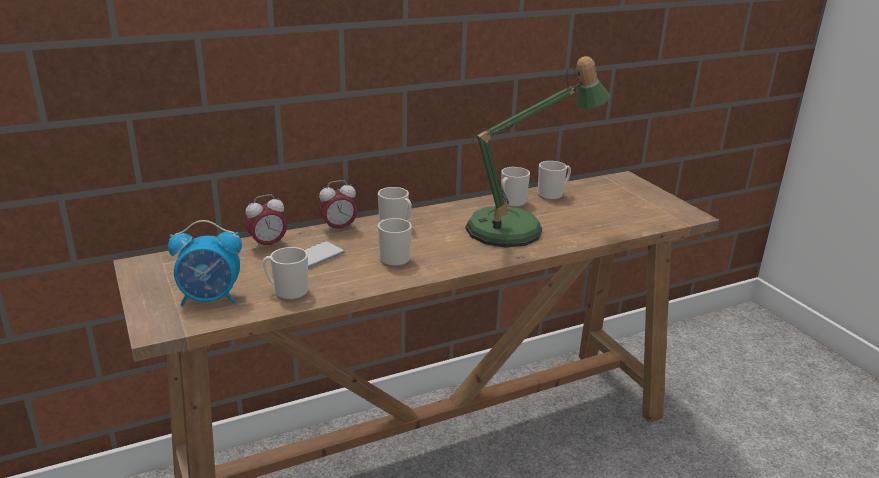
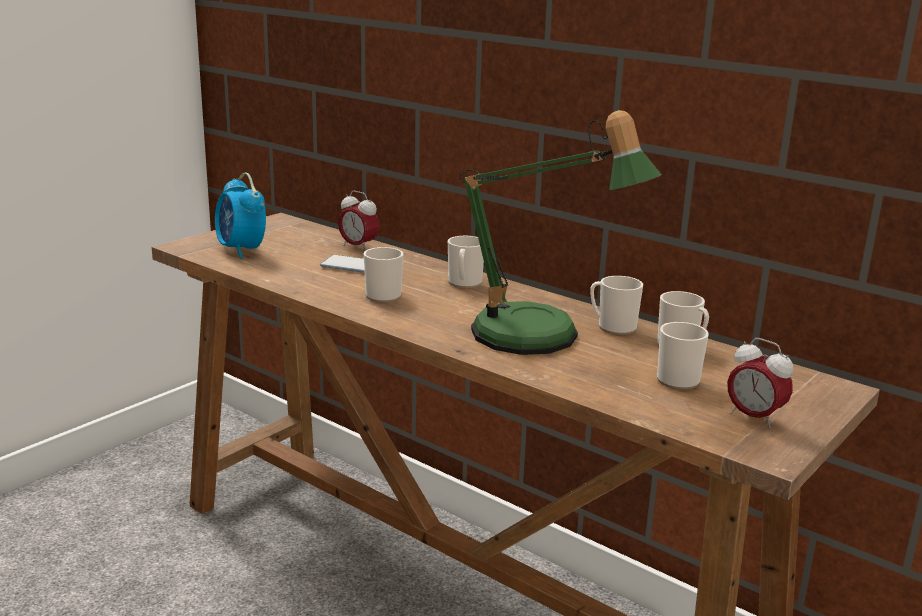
camera: 65 degrees right, 5 degrees down
mug [263,247,308,301] -> mug moved to [657,322,709,390]
alarm clock [319,180,357,233] -> alarm clock moved to [727,338,793,429]

